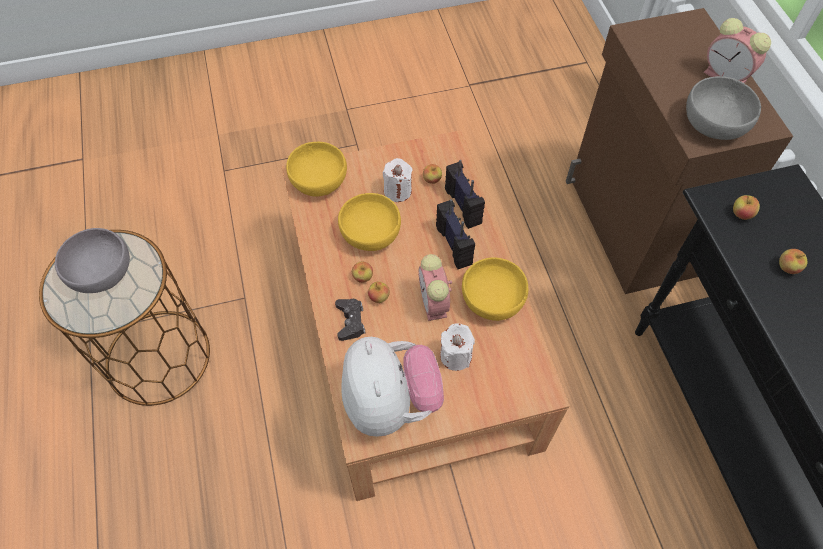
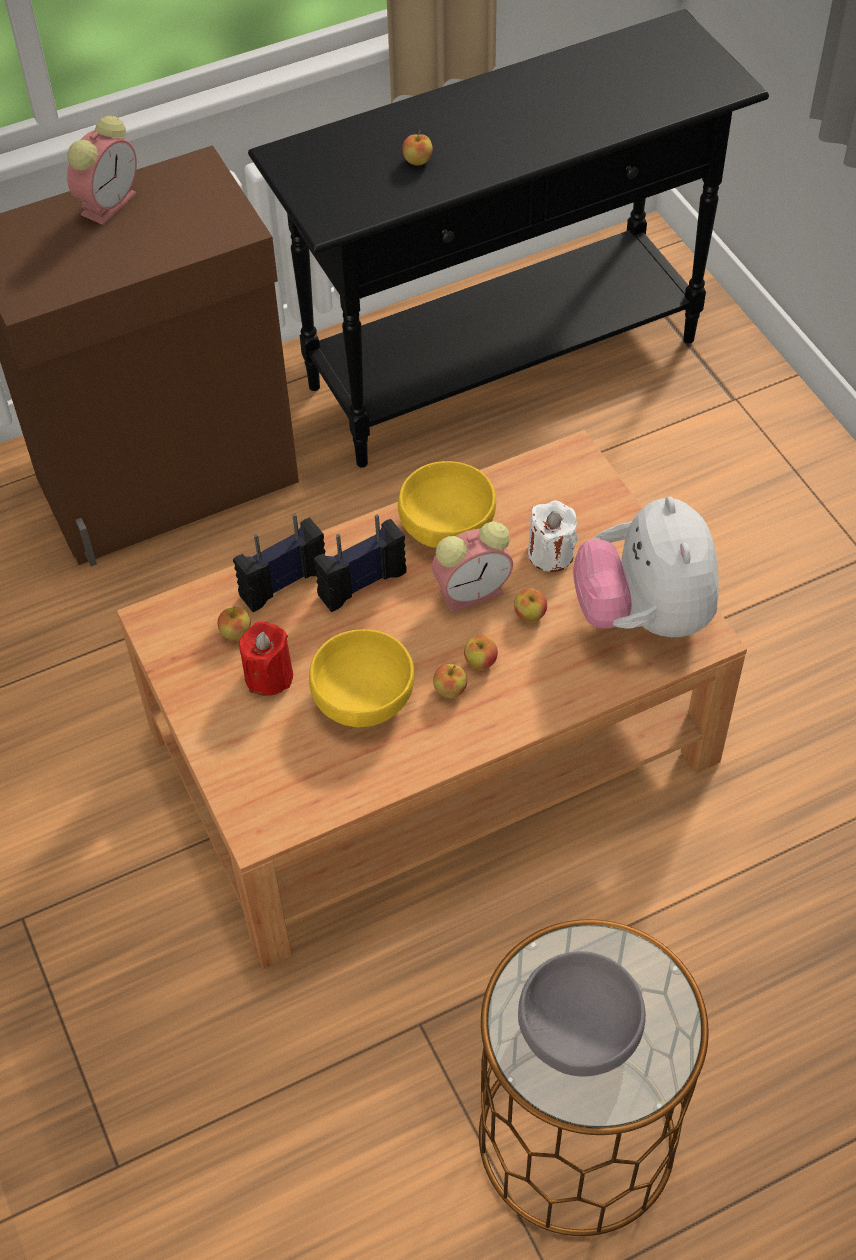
camera: 100 degrees left, 5 degrees down
yellow bowl [286,142,347,196] -> none
black game controller [335,299,365,341] -> none
plush toy [341,337,444,437] -> plush toy turned 75 degrees counterclockwise [573,496,719,637]
white candle [383,158,413,202] -> red candle [239,621,293,696]
grey bowl [686,76,761,140] -> none
apple [733,195,760,220] -> apple moved to [514,589,547,622]

